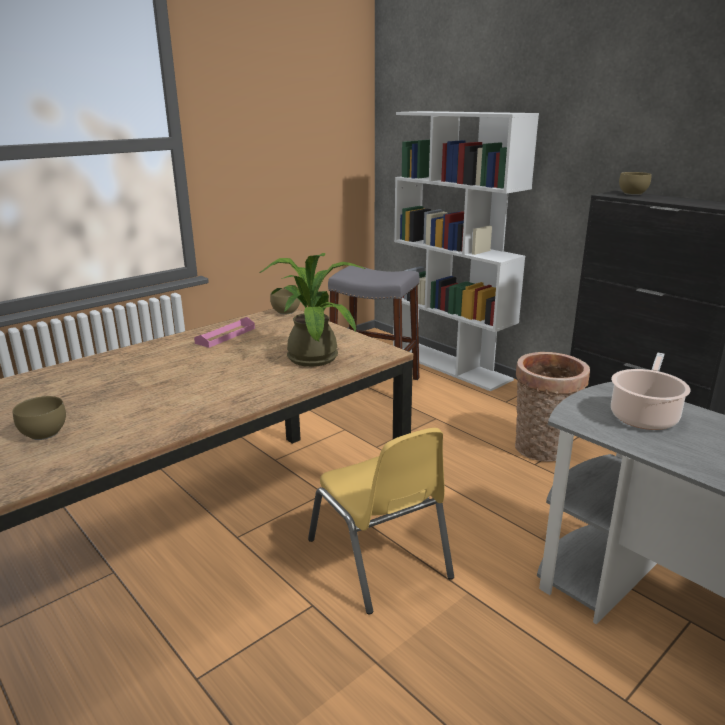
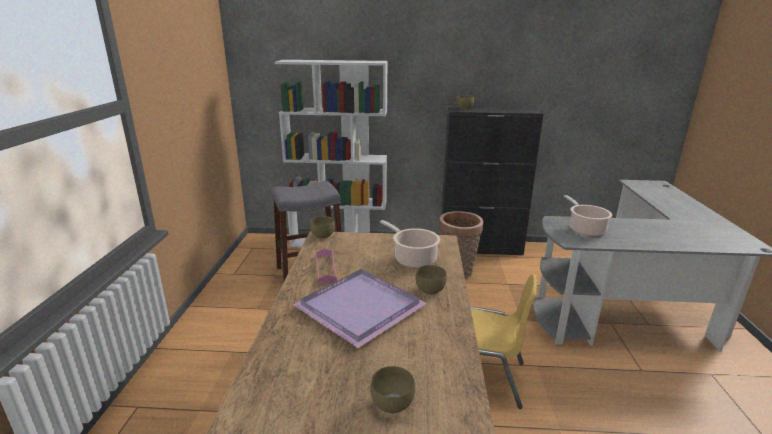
camera: 45 degrees left, 0 degrees up
potted plant [260,253,365,367] -> cooking pot [380,220,440,268]
none -> purple tray [293,269,427,348]
none -> brown bowl [415,265,447,295]

